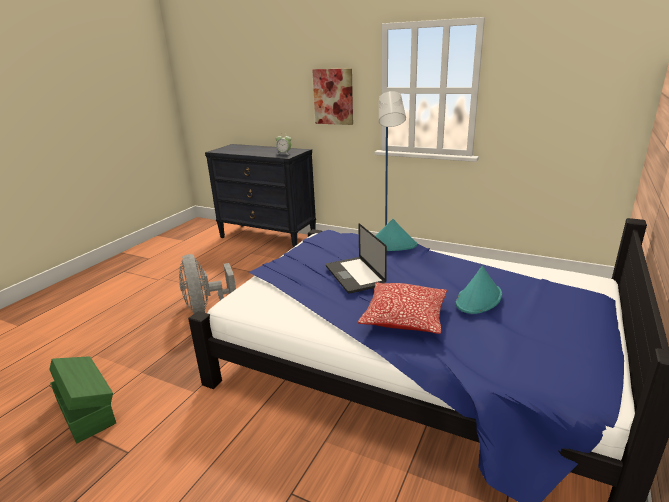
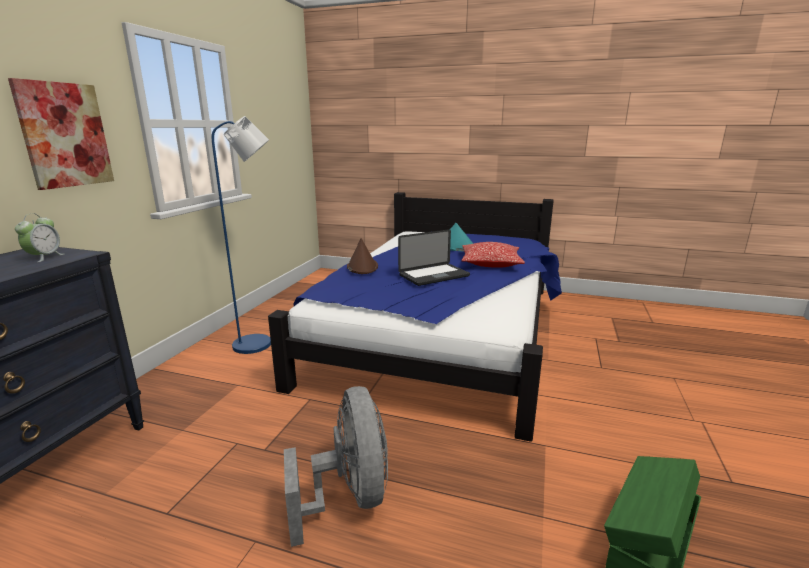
camera: 100 degrees left, 5 degrees down
grey fan [179,254,236,314] -> grey fan turned 75 degrees counterclockwise [284,386,388,547]
turquoise hat [376,219,418,251] -> brown hat [347,238,378,274]

